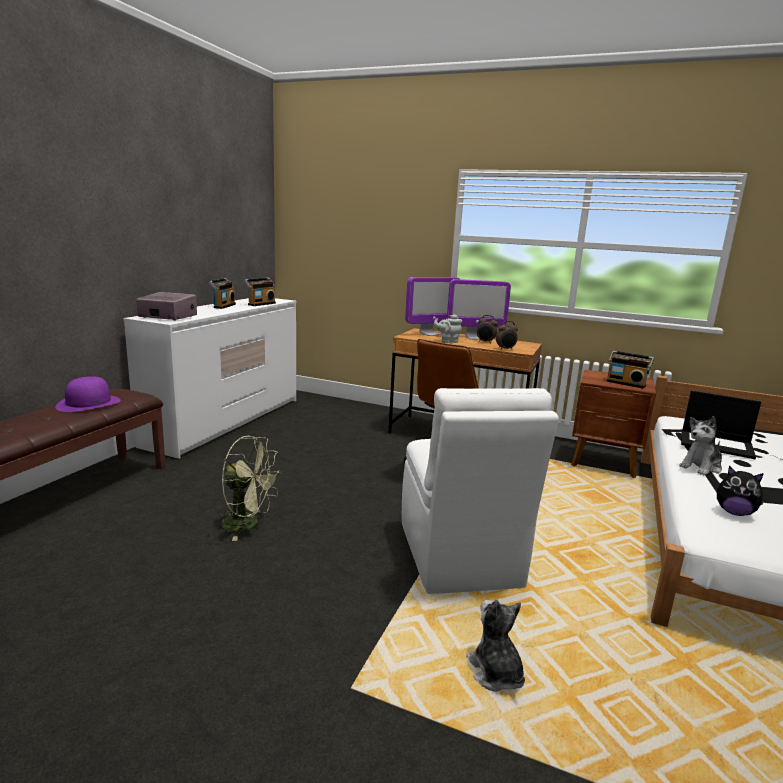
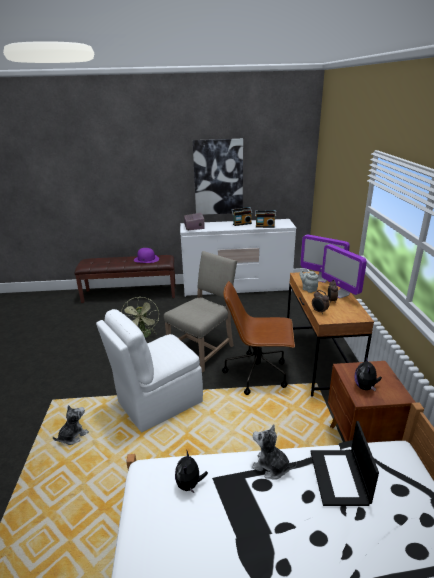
camera: 65 degrees right, 10 degrees up
radio [607,351,654,389] -> plush toy [355,357,382,391]
none -> beige chair [164,251,237,372]
none -> picture [193,139,243,215]

